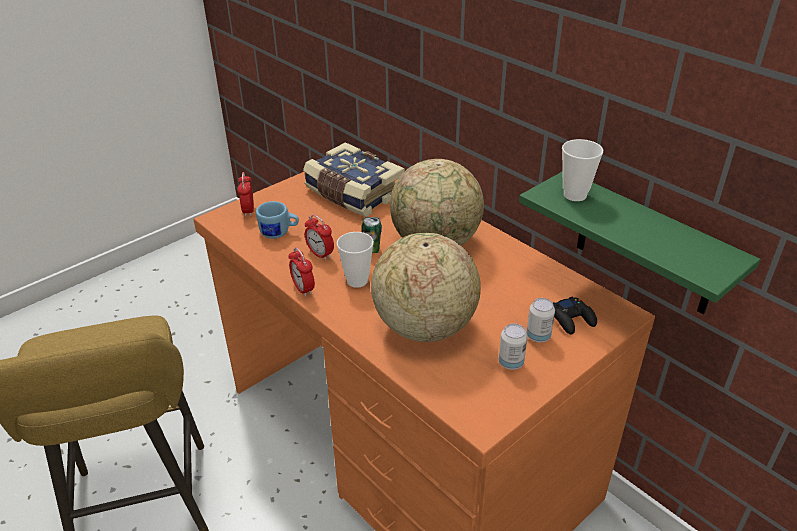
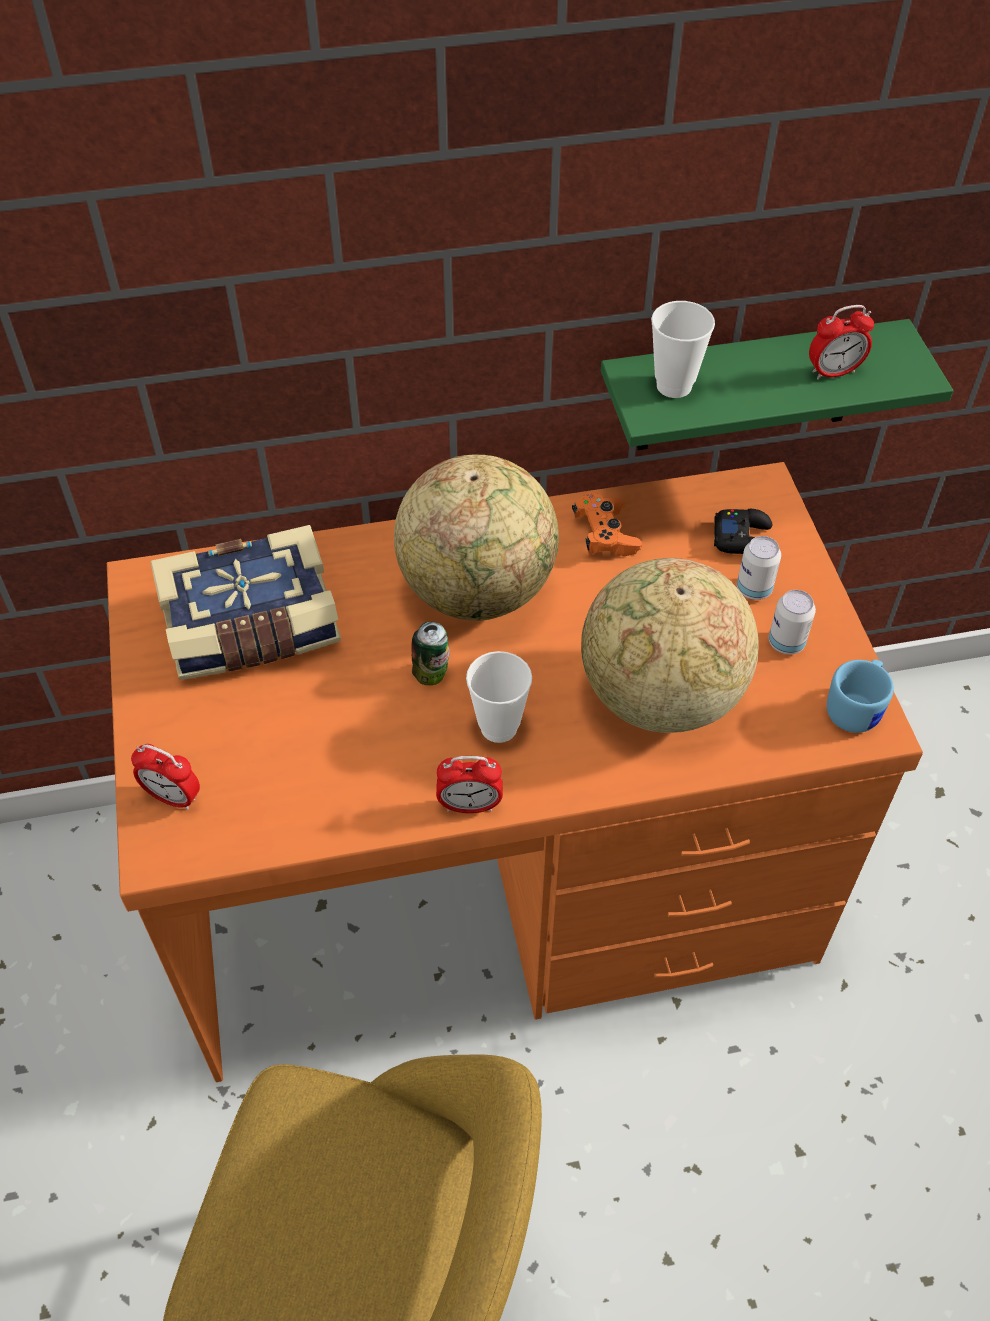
camera: 60 degrees left, 15 degrees up
blue mug [256,201,299,239] -> blue mug moved to [827,659,894,733]
alarm clock [305,215,334,260] -> alarm clock moved to [809,305,874,380]
none -> orange game controller [572,493,642,556]

